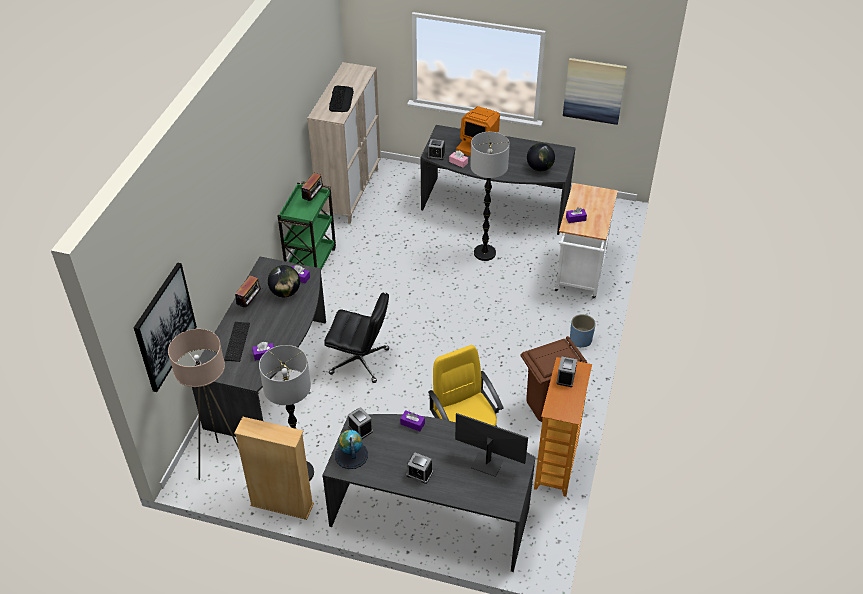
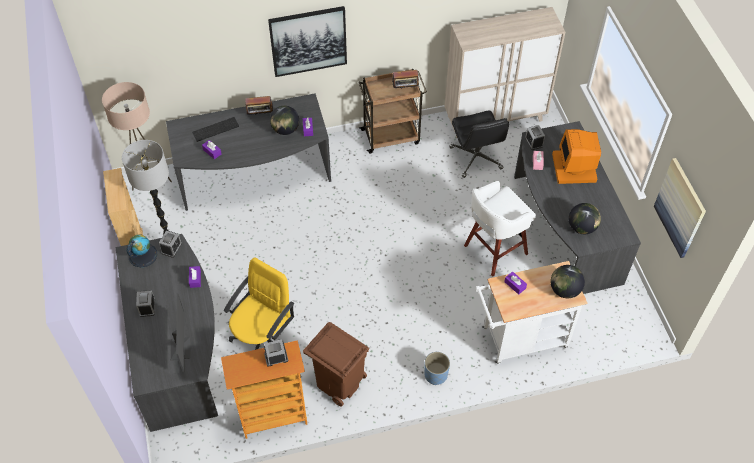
camera: 60 degrees right, 10 degrees up
picture [134,262,197,392] -> picture moved to [268,6,347,77]
green cart [278,181,336,270] -> brown cart [358,69,427,154]
black office chair [324,293,389,383] -> black office chair moved to [449,110,509,178]
keyboard [329,86,354,112] -> none
floor lamp [470,132,510,261] -> white stool [464,181,536,276]
none -> globe [551,265,585,298]

